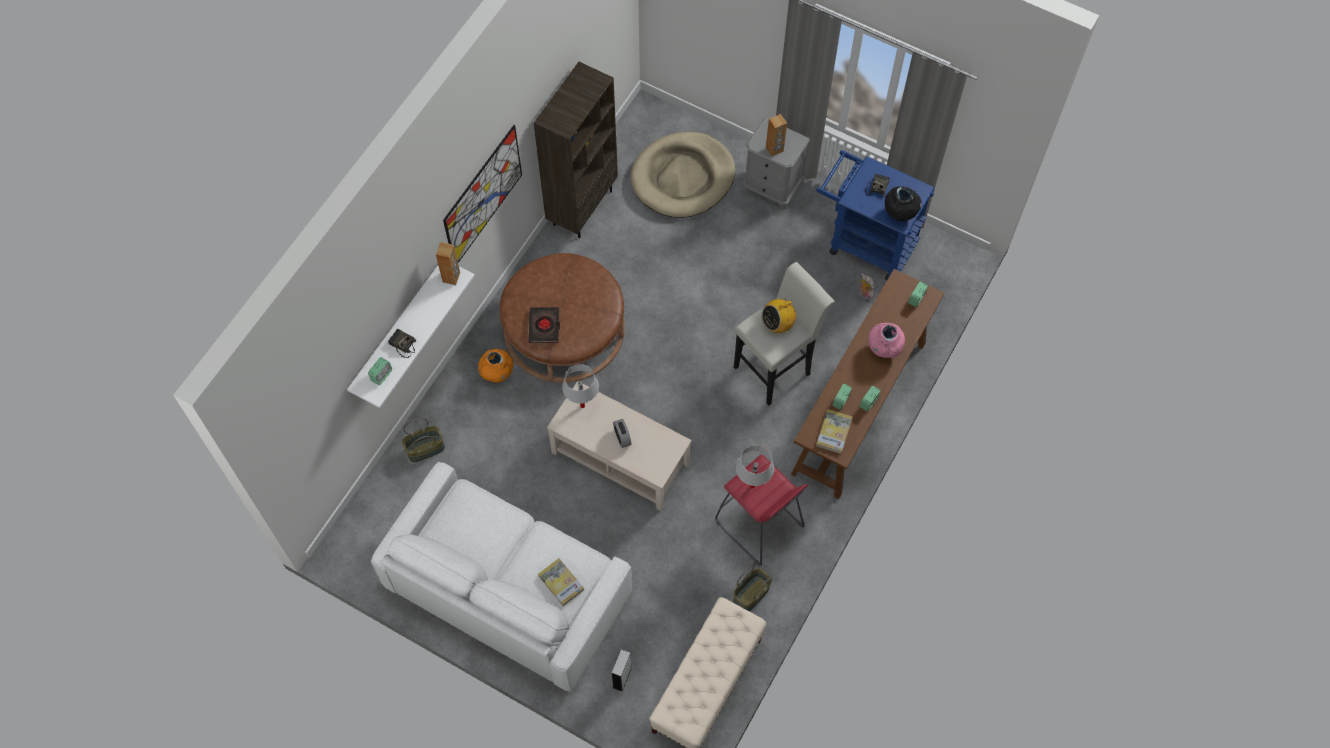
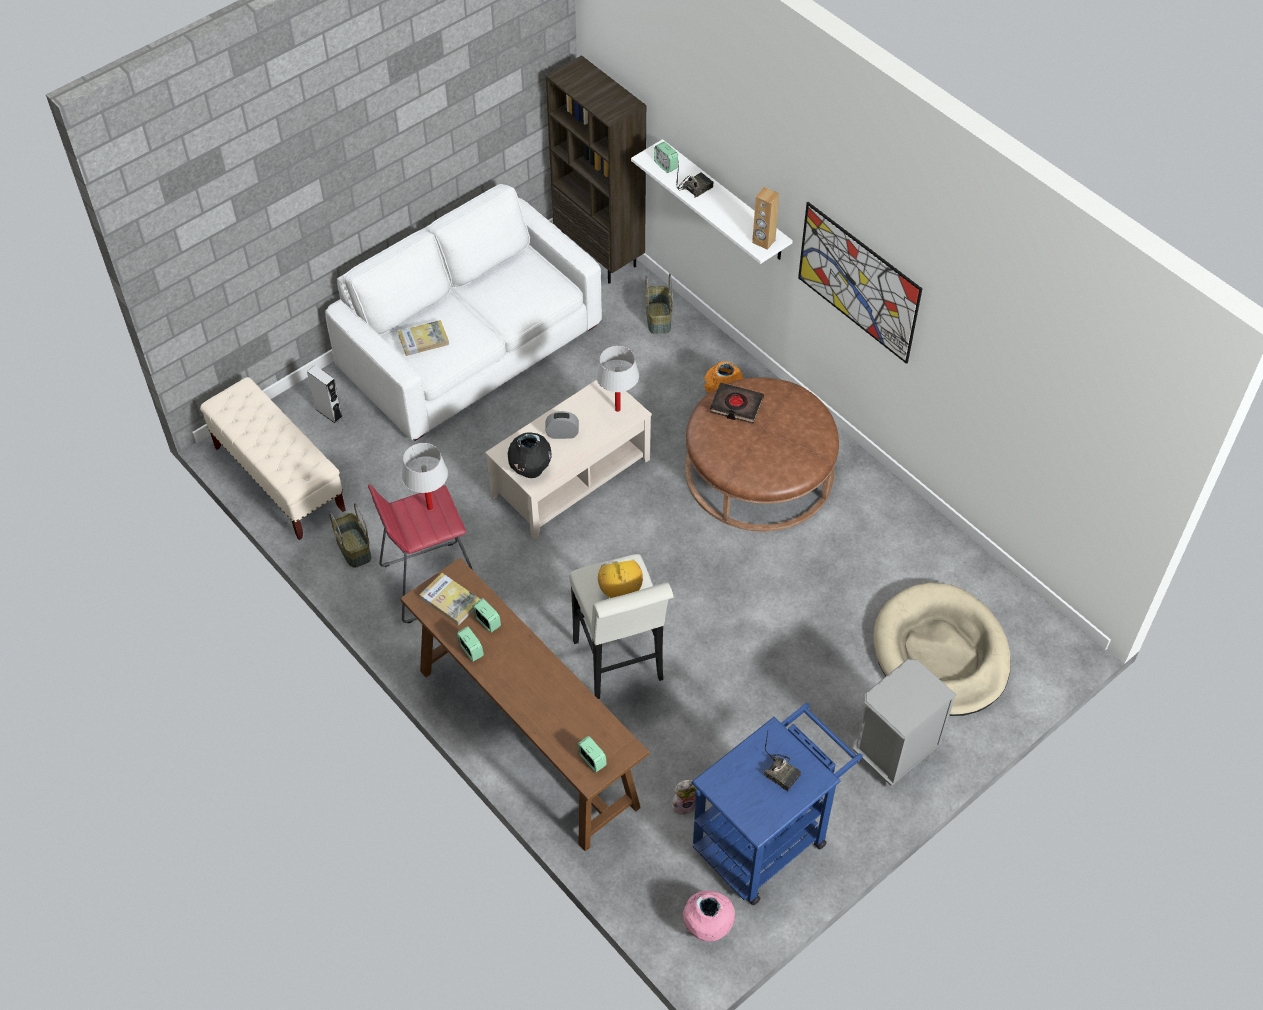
camera: 110 degrees right, 10 degrees down
brown bookcase [534,62,618,238] -> brown bookcase moved to [546,55,646,283]
brown speaker [766,114,787,156] -> none
pink vase [869,323,905,358] -> pink vase moved to [683,890,735,942]
black vase [885,186,921,221] -> black vase moved to [508,432,552,478]

